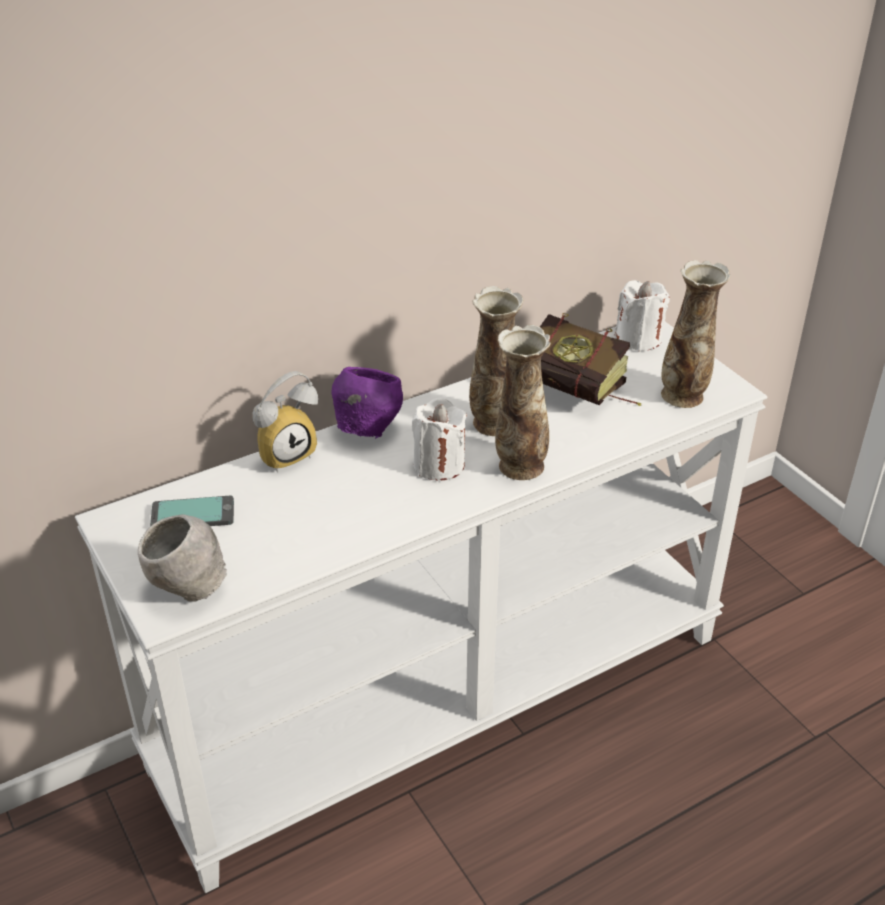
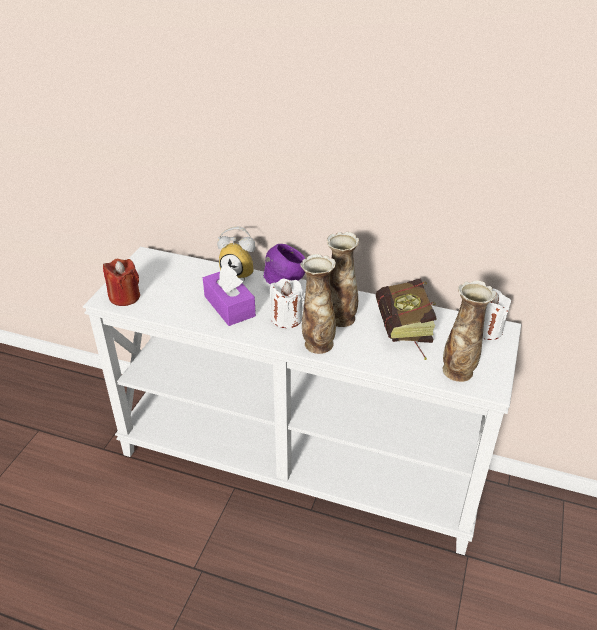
camera: 50 degrees right, 0 degrees up
grey bowl [138,514,227,601] -> red candle [103,259,140,306]
phone [150,496,234,526] -> none
none -> purple tissue box [203,265,256,326]

